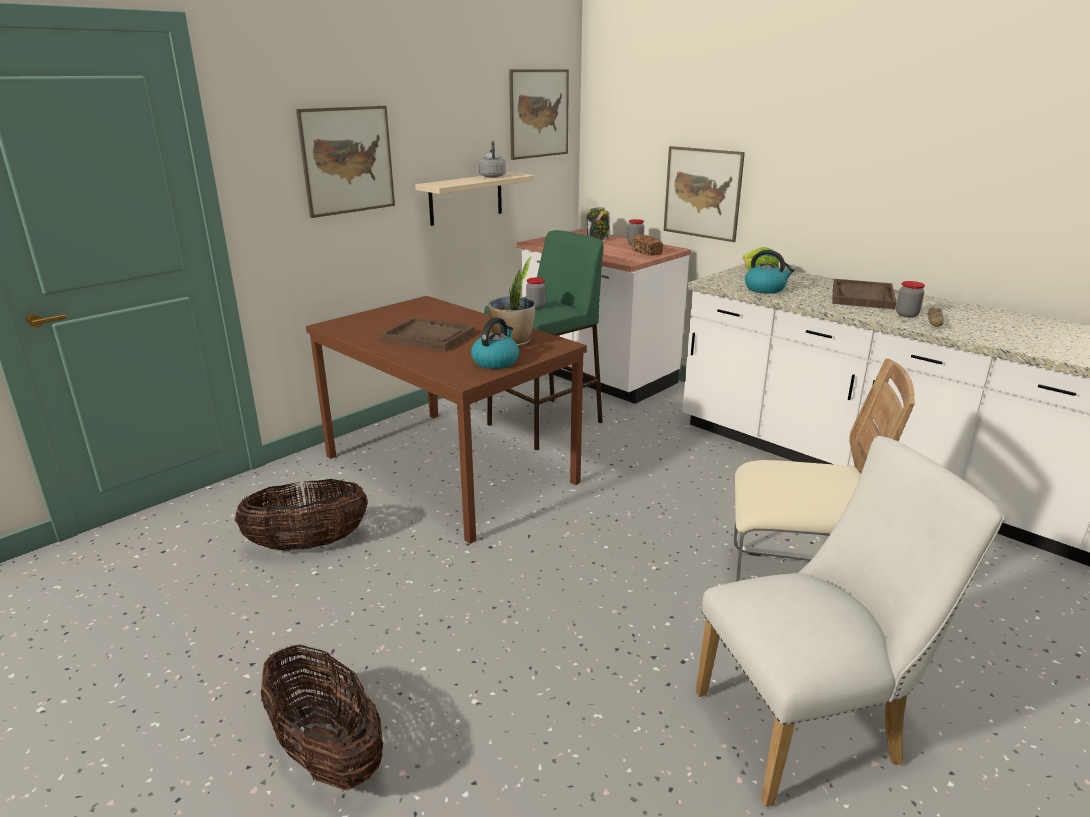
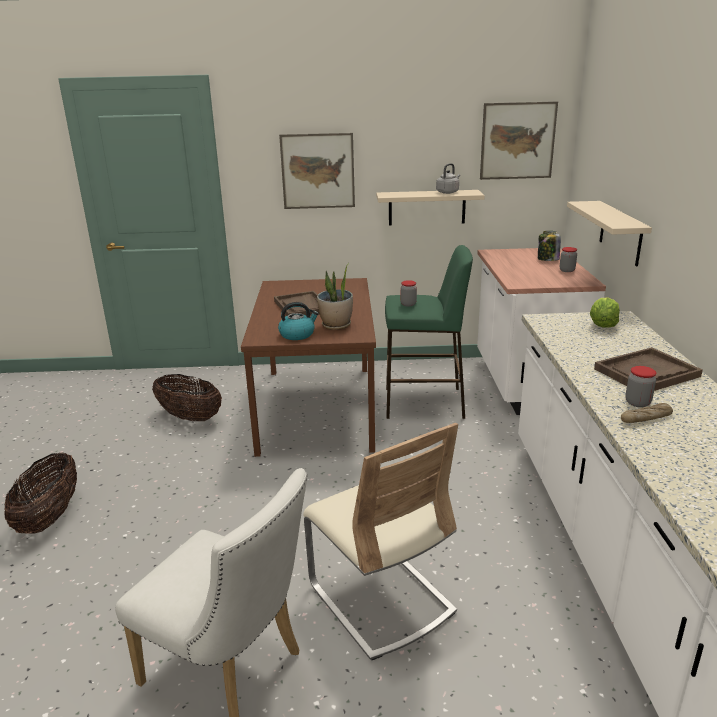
camera: 45 degrees right, 0 degrees up
bread [632,234,663,256] -> none
picture [664,146,745,242] -> beige shelf [567,201,652,266]
kettle [745,250,795,293] -> none

